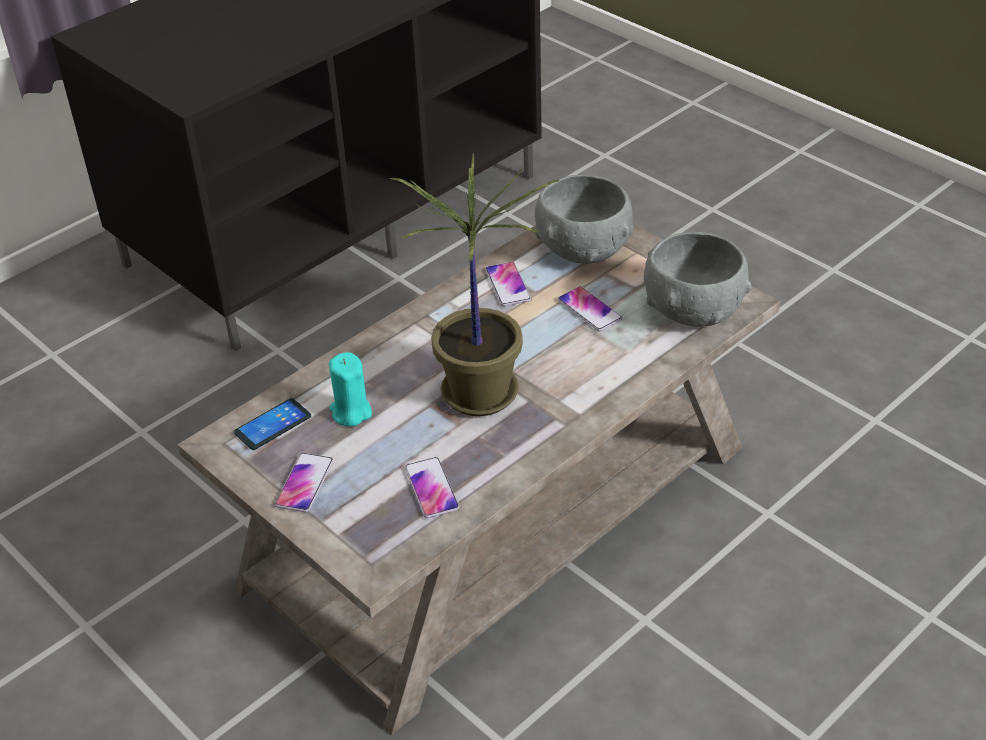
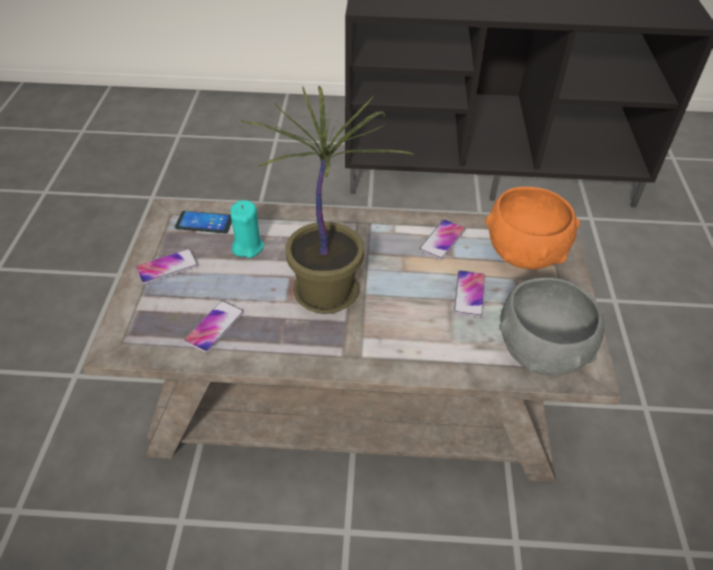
camera: 45 degrees right, 5 degrees up
grey bowl [535,175,634,264] -> orange bowl [485,187,580,269]

